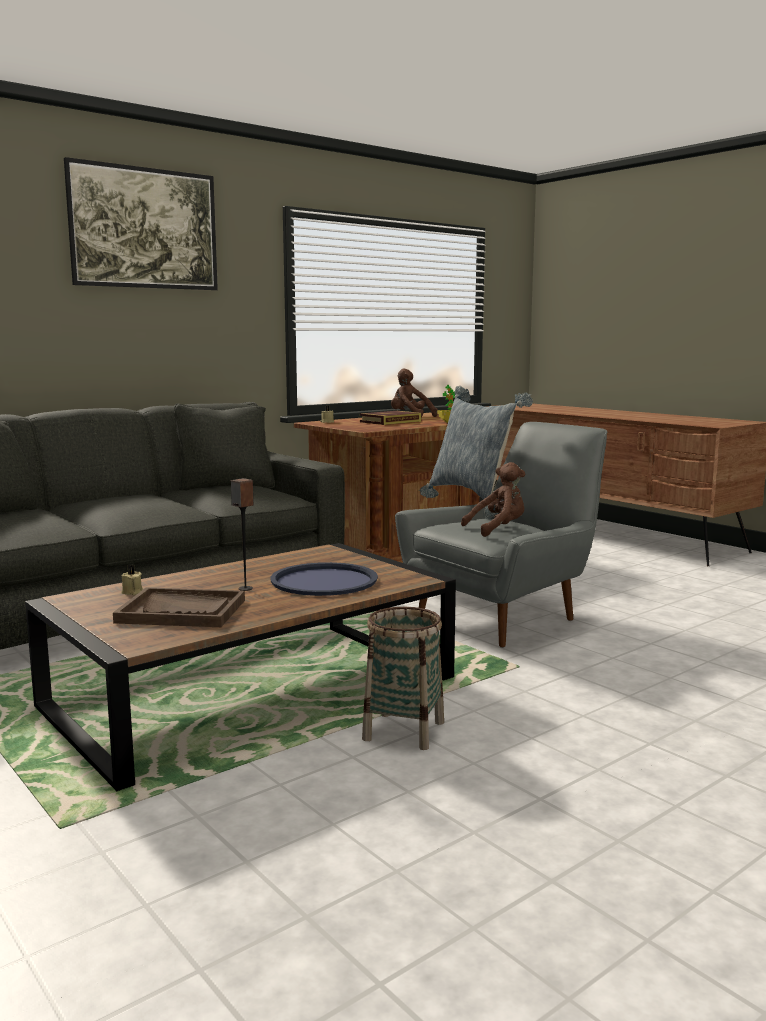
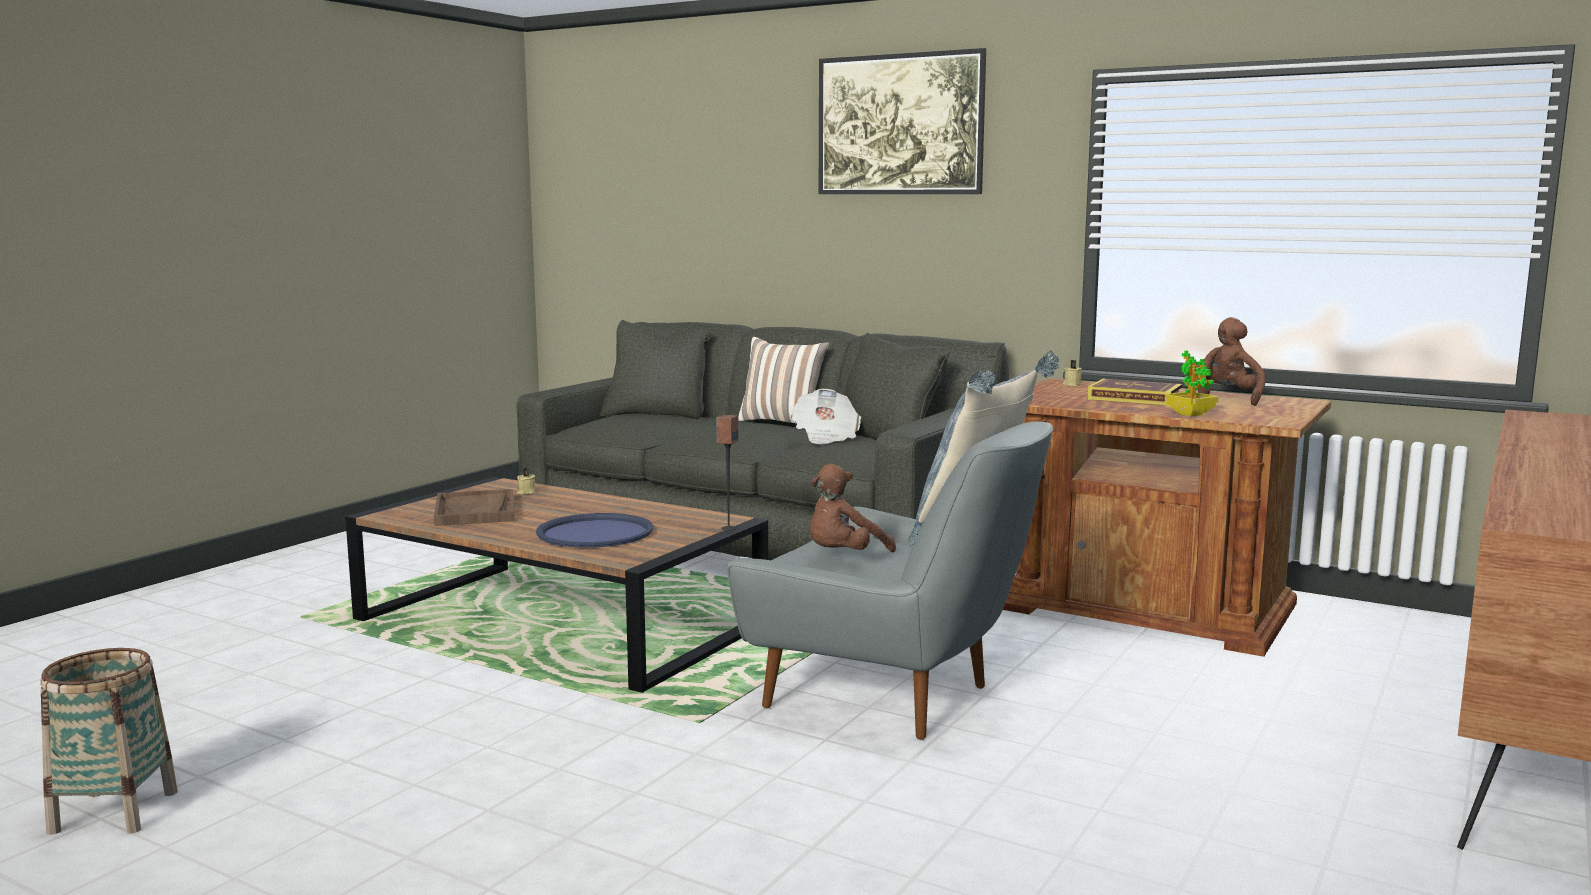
camera: 70 degrees right, 0 degrees up
speaker [231,478,253,591] -> speaker moved to [716,414,738,531]
basket [362,607,444,750] -> basket moved to [40,648,178,835]
brown plush toy [461,462,526,537] -> brown plush toy turned 90 degrees clockwise [810,464,896,552]
none -> pillow [738,337,829,424]
none -> newspaper [791,389,861,444]

